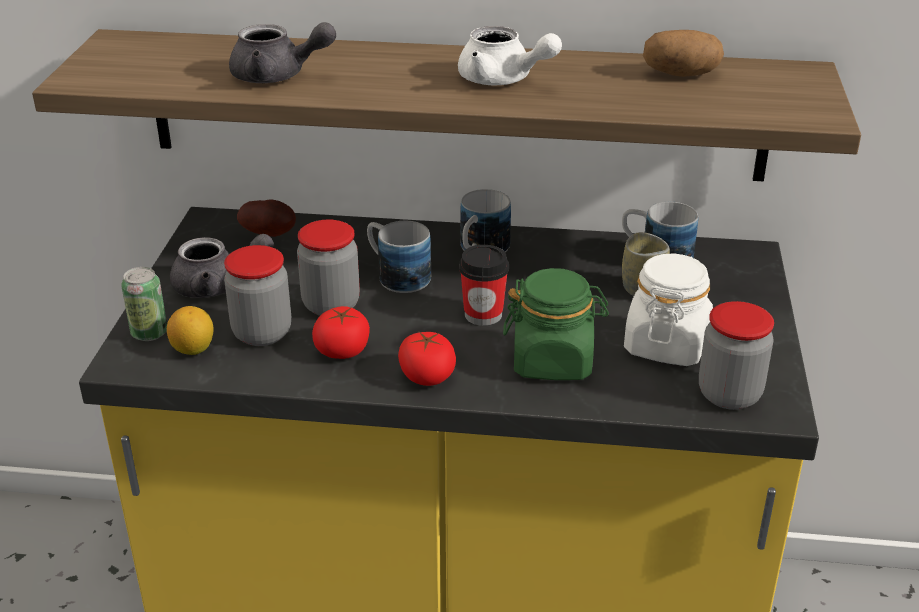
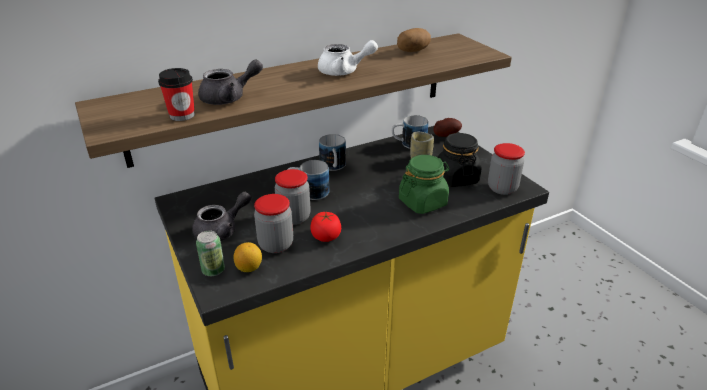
camera: 35 degrees left, 0 degrees up
potato [237,199,296,237] -> potato moved to [434,118,462,137]
tomato [398,332,456,386] -> none
cup [459,245,509,326] -> cup moved to [158,68,195,121]
white jar [624,253,713,366] -> black jar [437,133,481,187]

